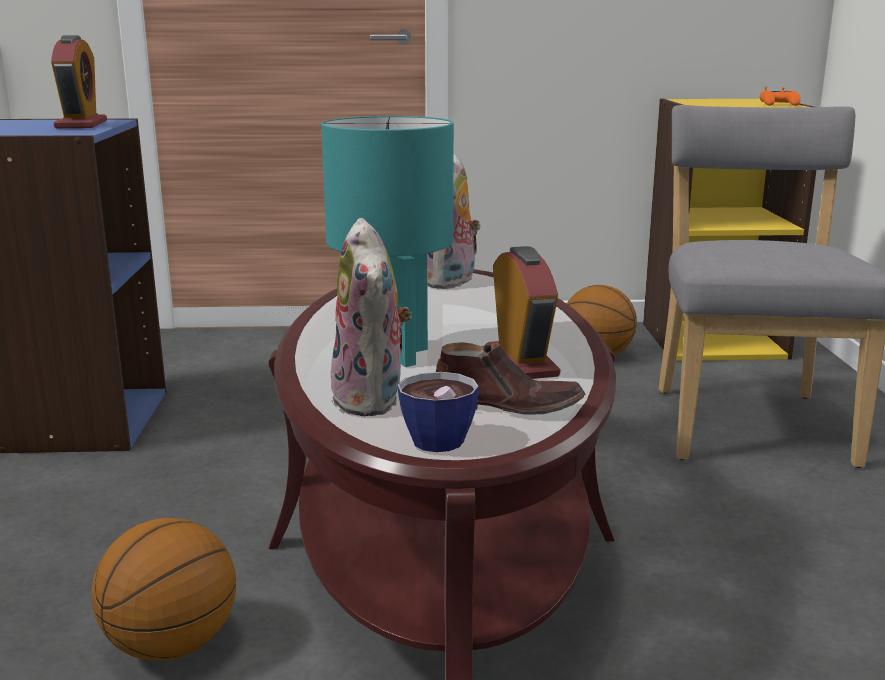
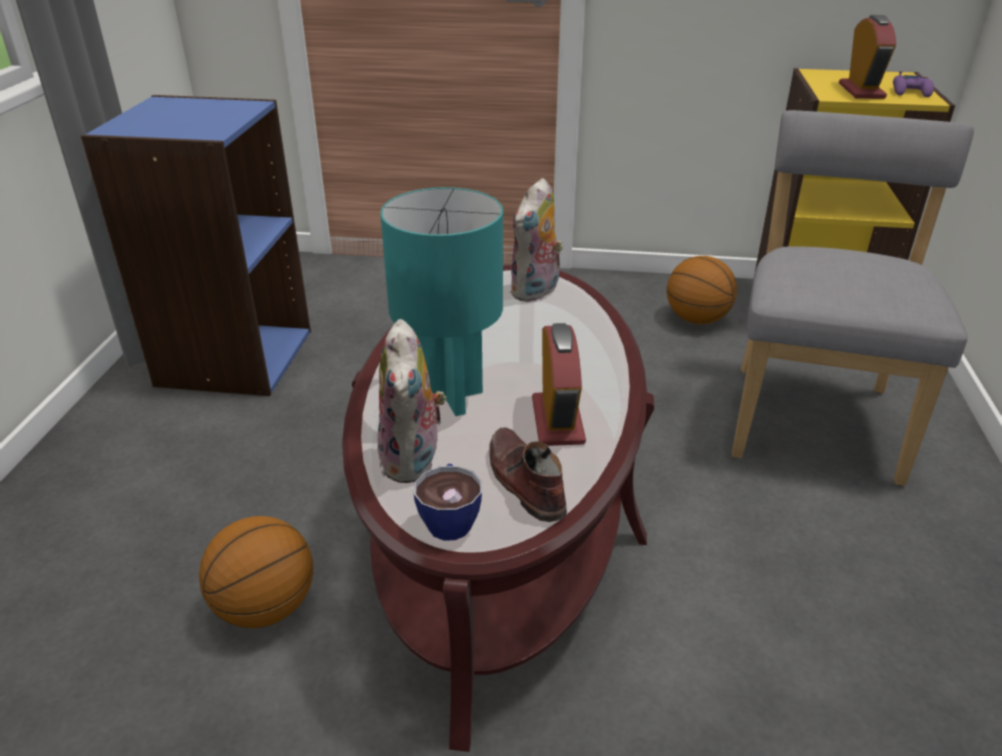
camera: 10 degrees right, 15 degrees up
alarm clock [51,35,107,128] -> alarm clock moved to [839,15,896,99]
brown shoe [436,342,585,415] -> brown shoe turned 135 degrees counterclockwise [490,427,567,522]
orange game controller [759,87,800,106] -> purple game controller [893,71,934,97]

